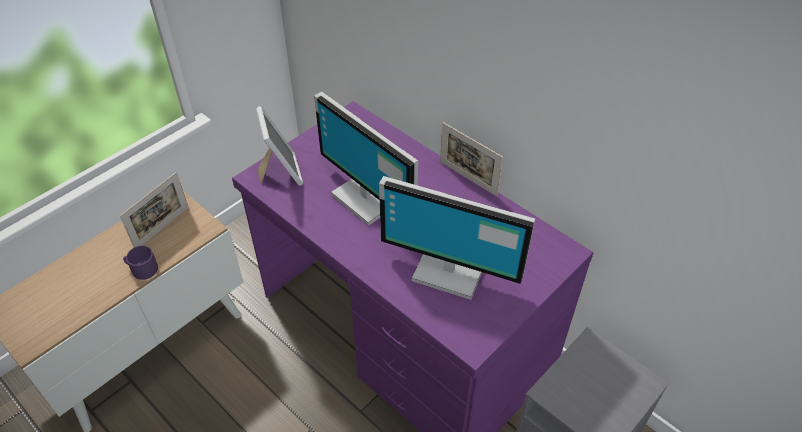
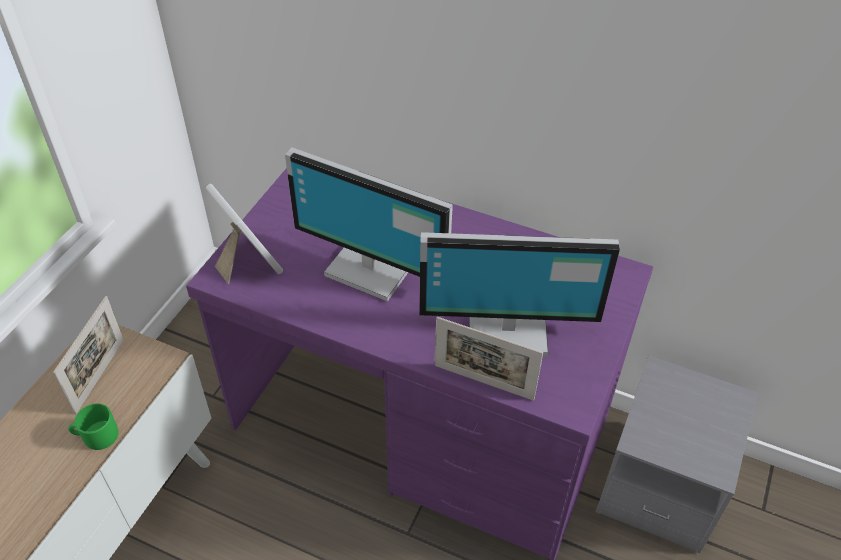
camera: 20 degrees left, 0 degrees up
purple mug [123,246,158,280] -> green mug [68,404,119,450]
picture frame [440,122,503,196] -> picture frame moved to [434,317,543,401]

